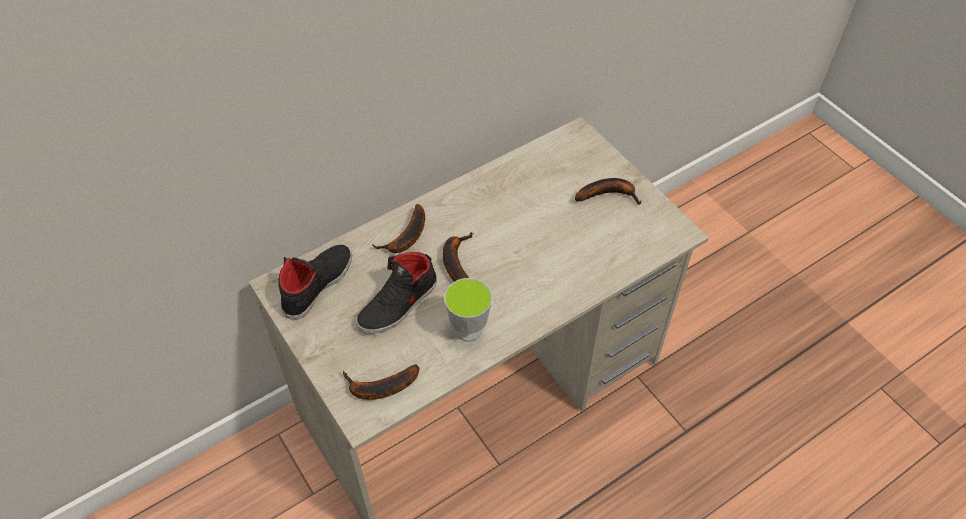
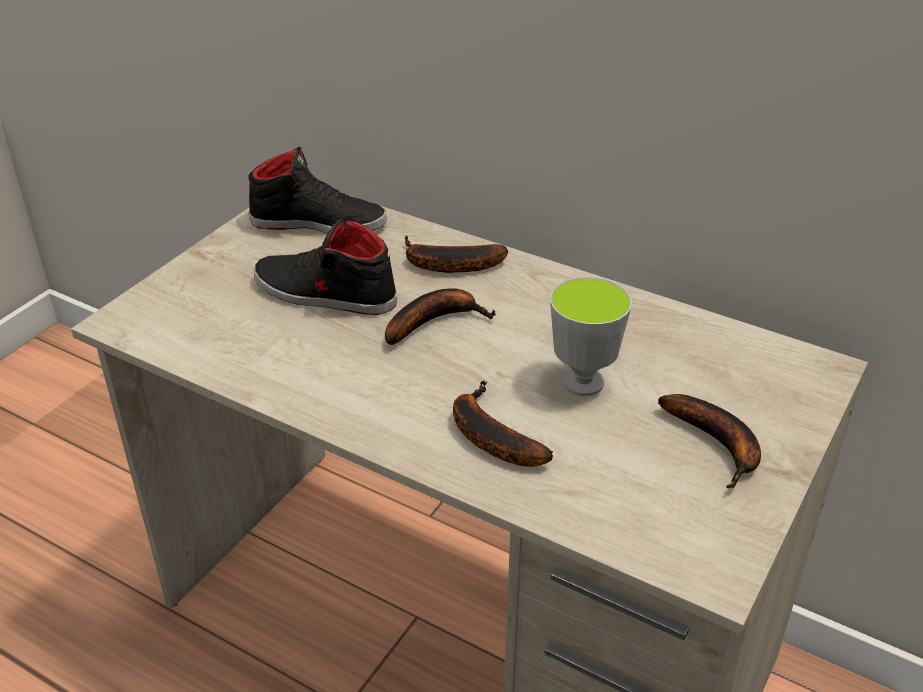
camera: 65 degrees right, 15 degrees down
banana [343,364,419,400] -> banana moved to [453,380,553,467]
cup [444,278,492,342] -> cup moved to [550,276,632,396]

